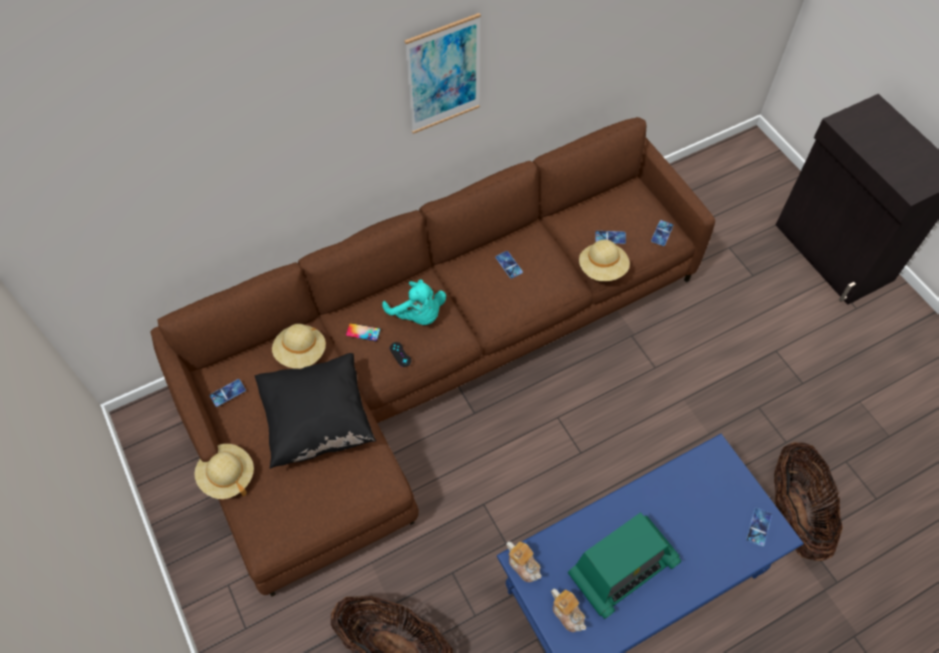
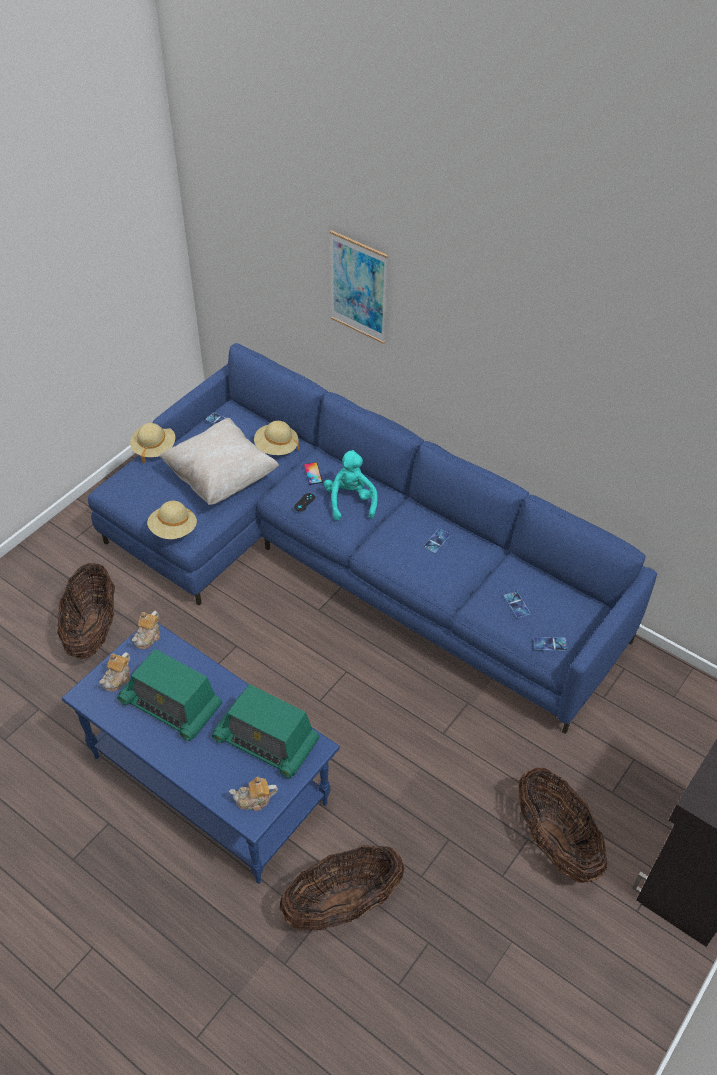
camera: 65 degrees right, 10 degrees down
brown sofa [150,117,715,597] -> blue sofa [88,343,657,734]
black pillow [255,353,376,469] -> beige pillow [159,418,279,505]
turquoise plush toy [382,279,446,325] -> turquoise plush toy turned 150 degrees clockwise [324,450,378,521]
picture [404,13,481,134] -> picture moved to [330,230,388,344]
beige hat [579,240,630,281] -> beige hat moved to [147,500,197,539]
phone [746,508,772,547] -> teapot [229,777,278,811]
none -> radio [212,684,319,778]
none -> basket [519,768,607,883]

